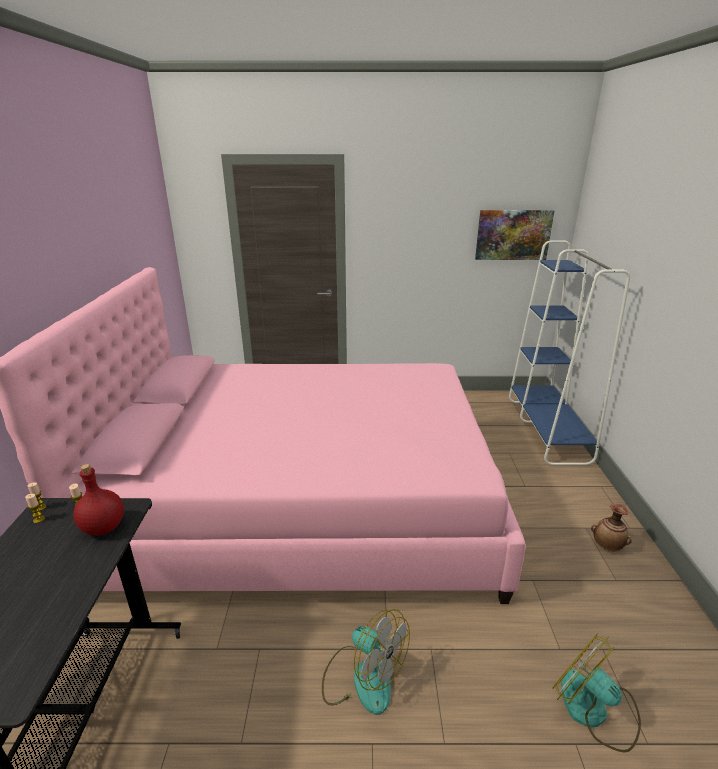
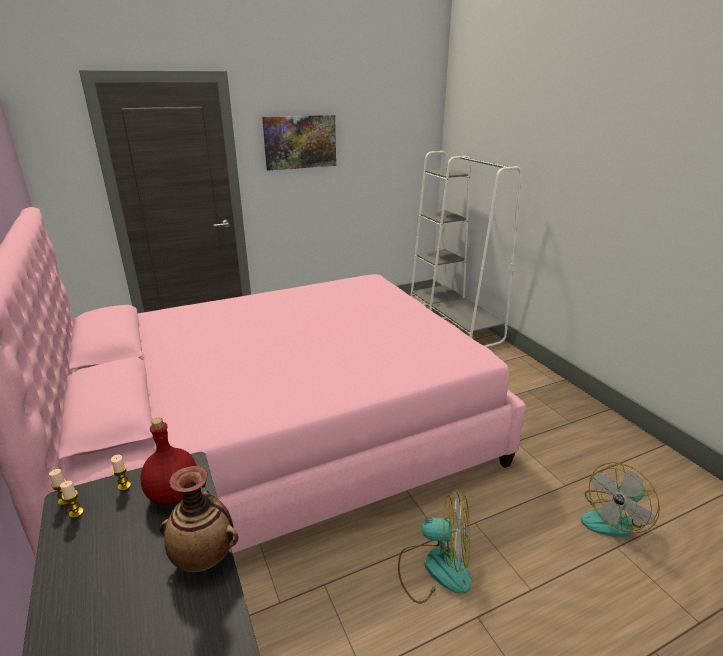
camera: 25 degrees left, 0 degrees up
picture [475,210,554,260] -> picture moved to [262,115,336,171]
blue clothes rack [509,241,630,465] -> grey clothes rack [411,151,522,347]
fan [552,633,641,753] -> fan turned 60 degrees counterclockwise [581,462,660,537]
vase [591,504,632,551] -> vase moved to [160,466,238,573]

